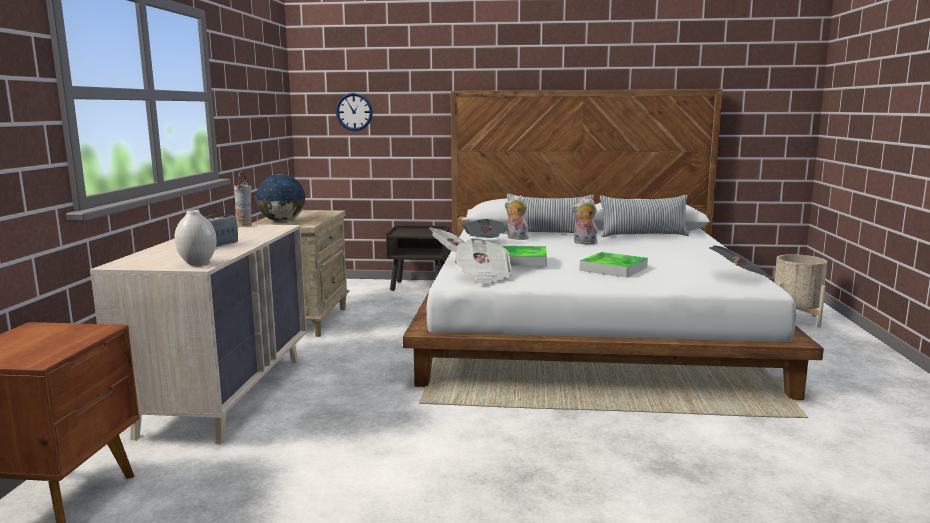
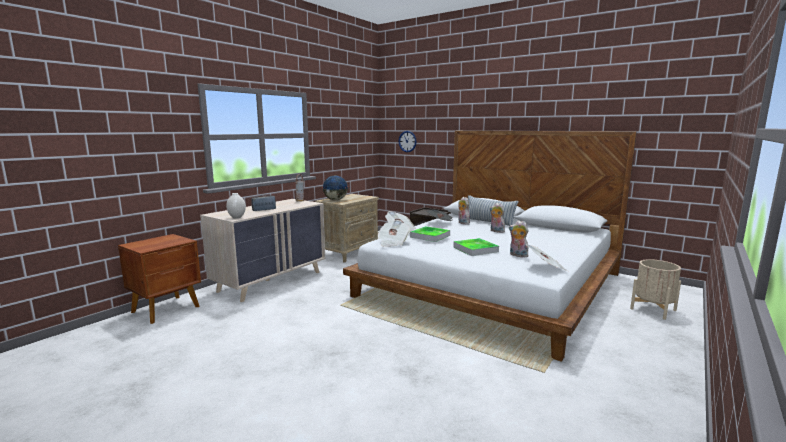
camera: 30 degrees right, 0 degrees up
pillow [600,195,689,237] -> none
none -> plush toy [509,221,529,258]

